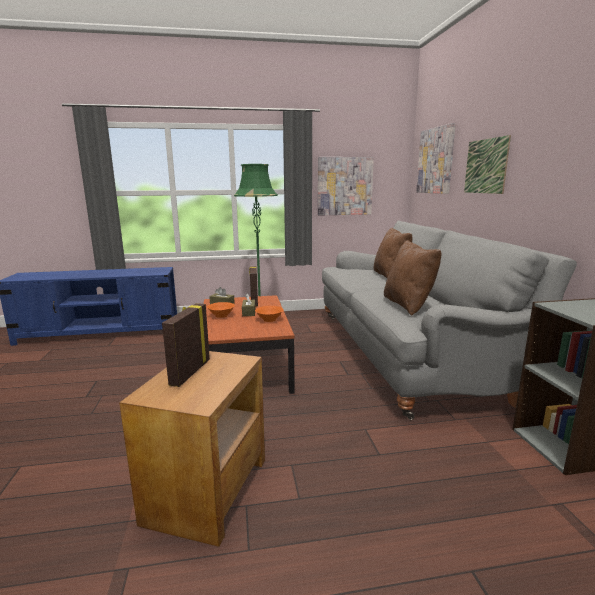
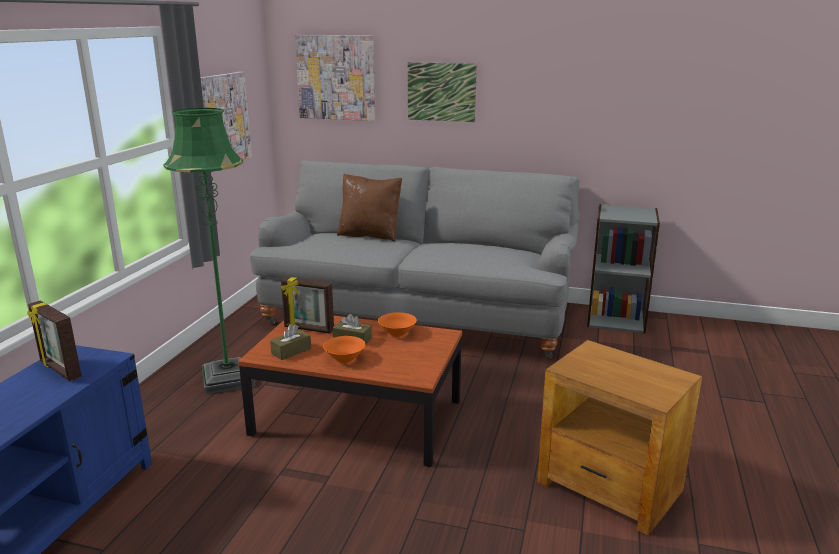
camera: 65 degrees left, 5 degrees up
picture frame [162,303,210,387] -> picture frame moved to [27,301,82,381]
brown pillow [384,240,441,316] -> none

